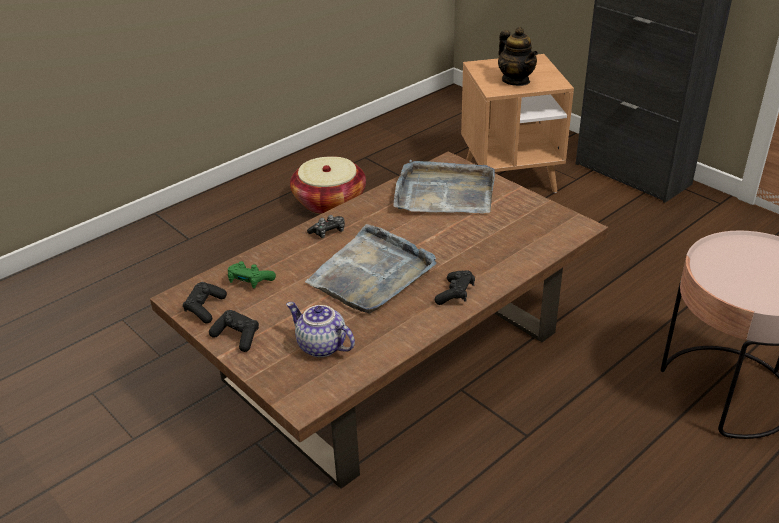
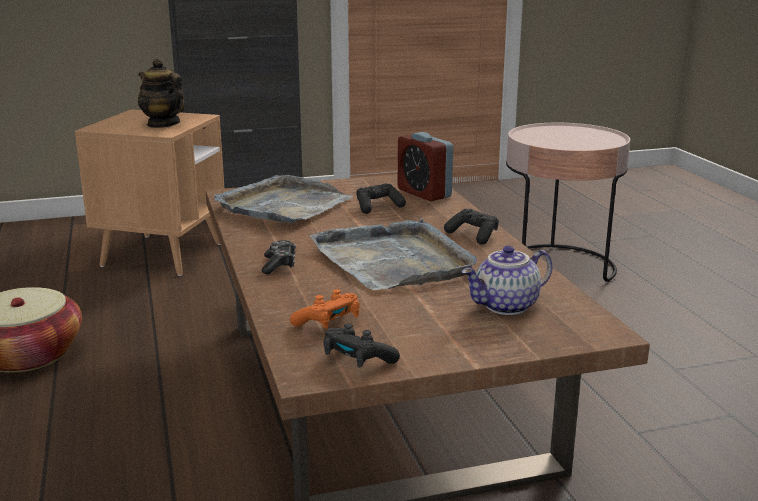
camera: 65 degrees left, 15 degrees down
black game controller [209,310,259,352] -> black game controller moved to [356,184,406,214]
green game controller [228,261,276,289] -> orange game controller [290,289,360,329]
teapot [498,27,538,86] -> teapot turned 135 degrees counterclockwise [138,58,184,128]
none -> alarm clock [398,132,453,201]

